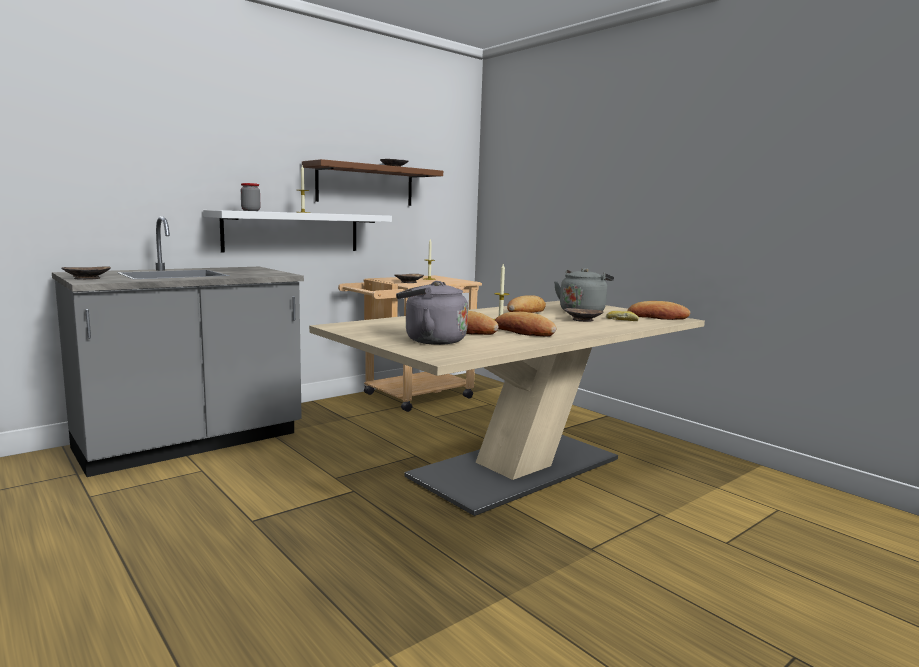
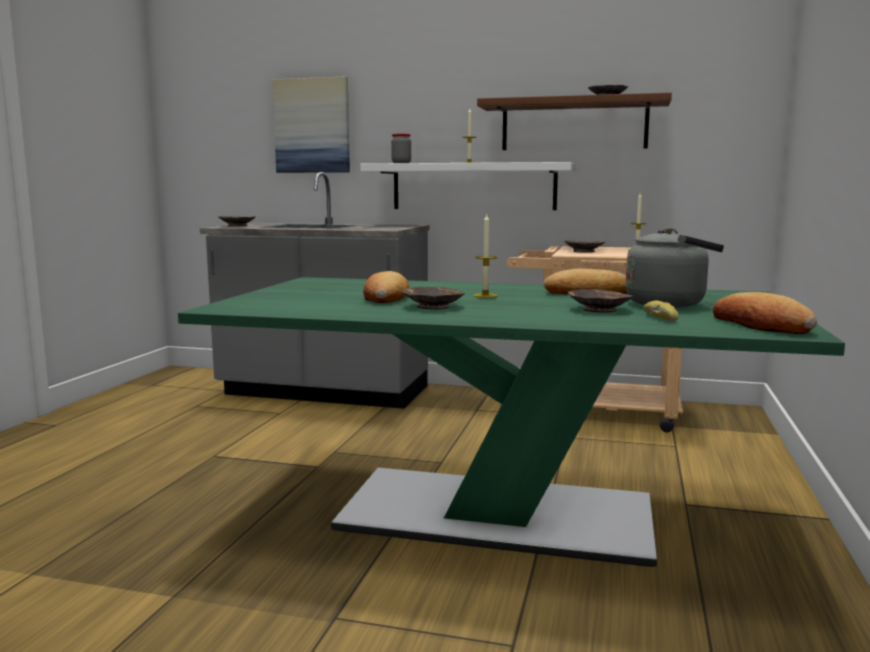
camera: 55 degrees right, 0 degrees up
beige dining table [309,301,705,516] -> green dining table [178,277,845,567]
grey kettle [396,281,468,345] -> none
bread [495,312,556,337] -> brown bowl [402,287,465,309]
none -> picture [273,76,350,173]

